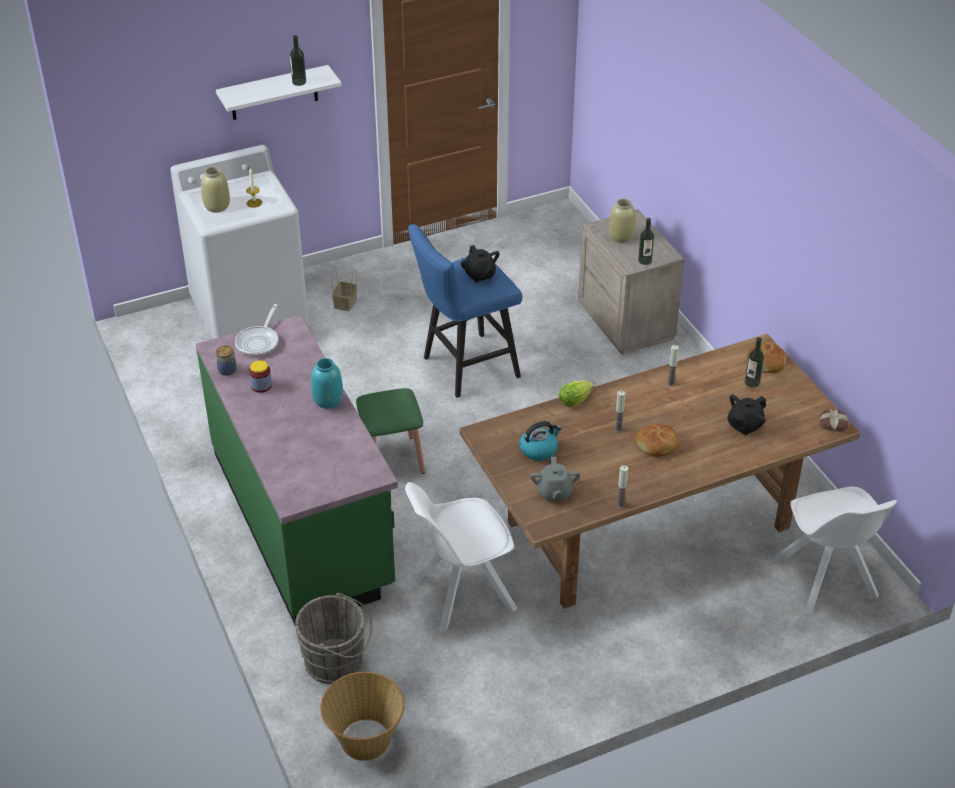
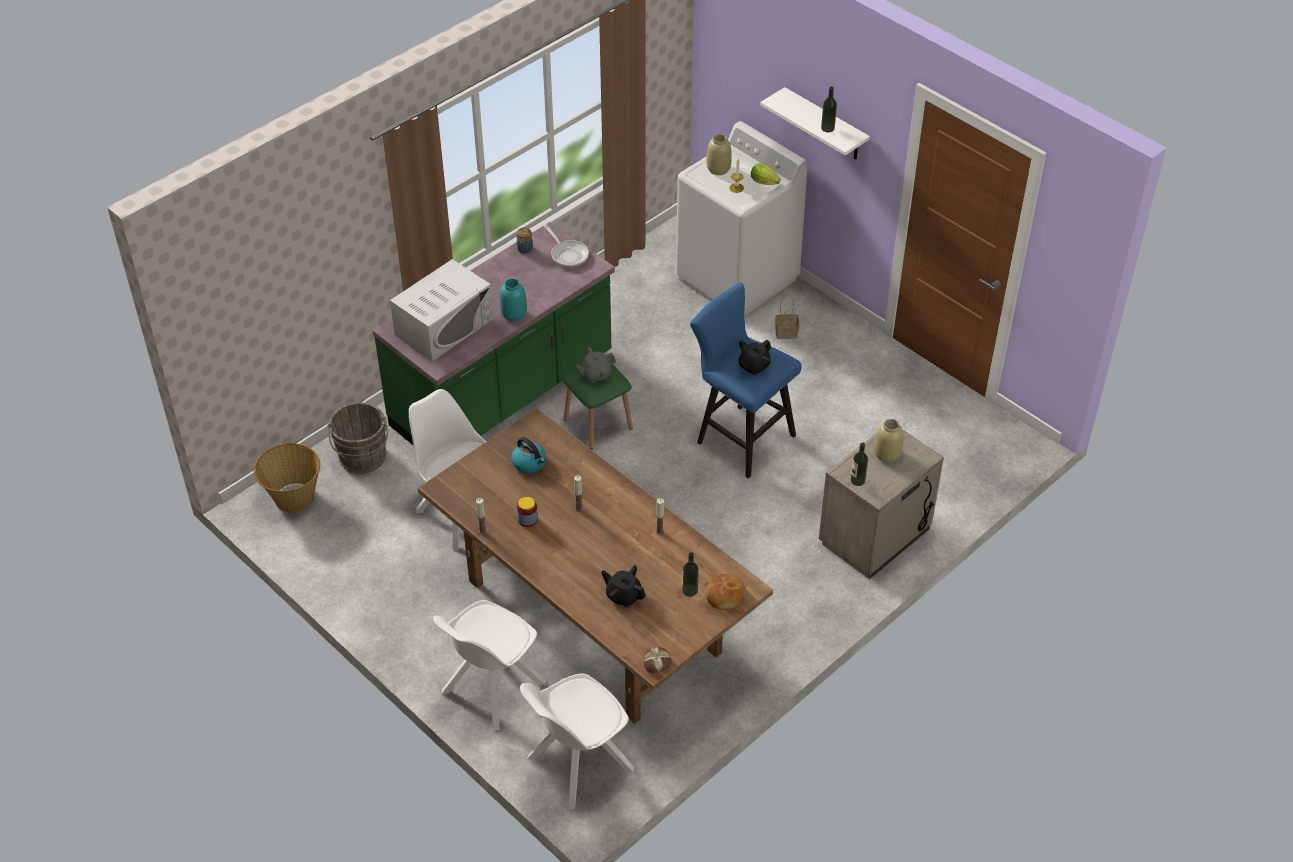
camera: 70 degrees right, 5 degrees up
frying pan [235,304,278,356] -> frying pan turned 120 degrees counterclockwise [544,224,589,267]
jar [249,360,272,393] -> jar moved to [517,497,538,527]
grey teapot [530,457,580,501] -> grey teapot moved to [575,347,616,383]
lettuce [559,380,594,407] -> lettuce moved to [751,163,781,185]
bread [635,424,679,457] -> none
none -> white microwave [390,259,493,361]
none -> white chair [433,600,546,731]

